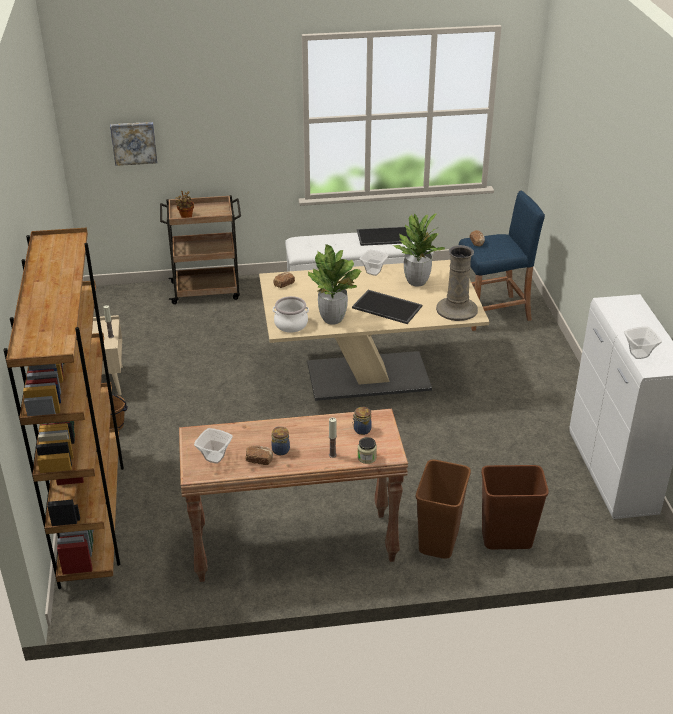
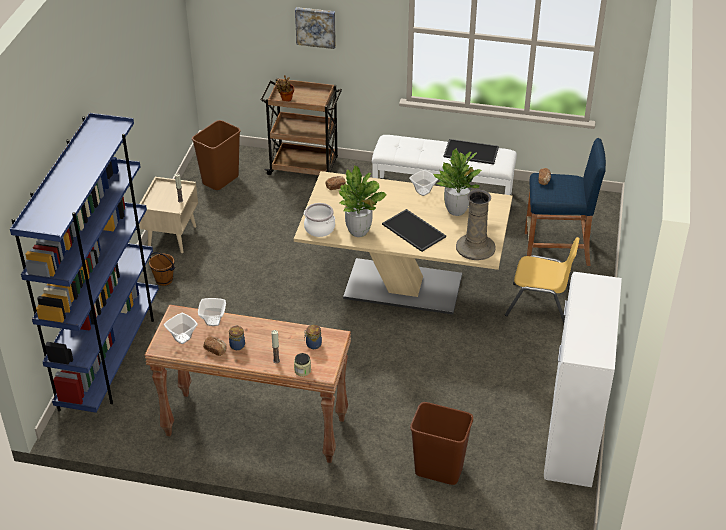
camera: 20 degrees right, 5 degrees up
brown bookcase [3,228,124,589] -> blue bookcase [10,113,159,413]
picture [110,122,157,166] -> picture moved to [295,7,336,49]
brown trash can [416,460,471,559] -> brown trash can moved to [192,120,241,190]
bowl [624,327,662,359] -> bowl moved to [198,298,226,326]
none -> yellow chair [505,237,580,323]

